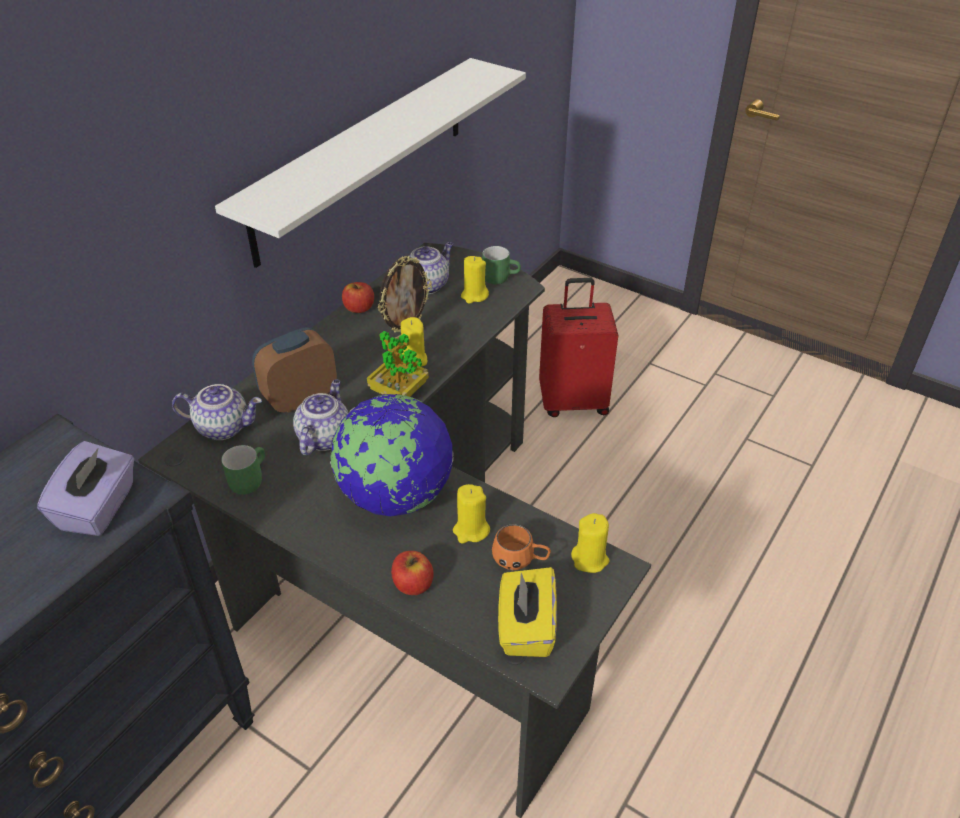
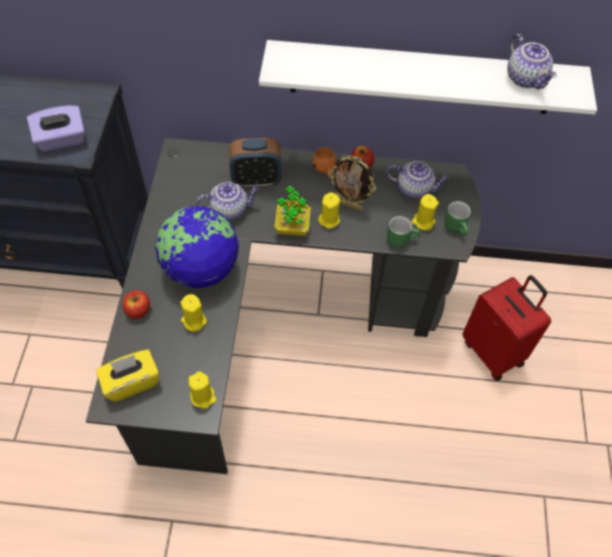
camera: 60 degrees right, 15 degrees up
teapot [172,384,262,440] -> teapot moved to [507,34,557,89]
green mug [221,445,265,495] -> green mug moved to [387,216,421,248]
alarm clock [252,327,337,413] -> alarm clock turned 150 degrees clockwise [229,138,282,188]
orange mug [492,524,551,570] -> orange mug moved to [312,147,336,178]

